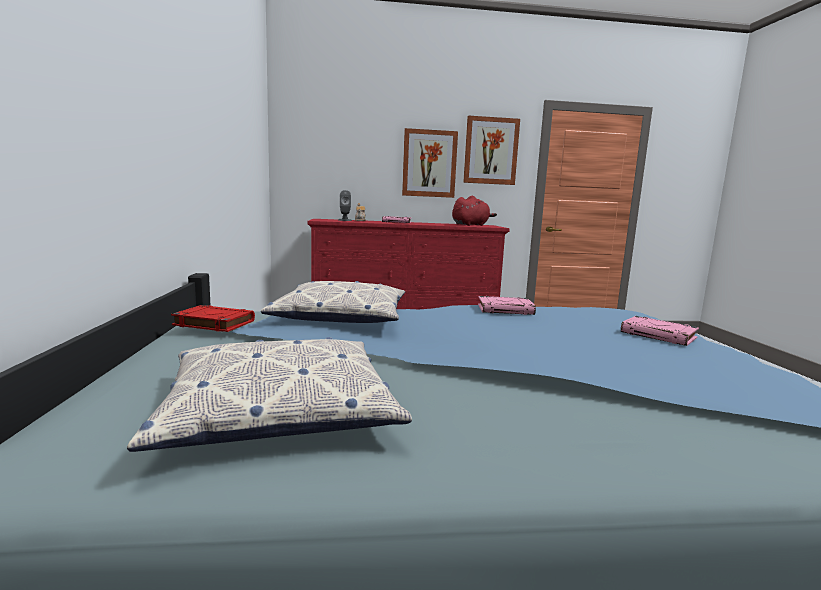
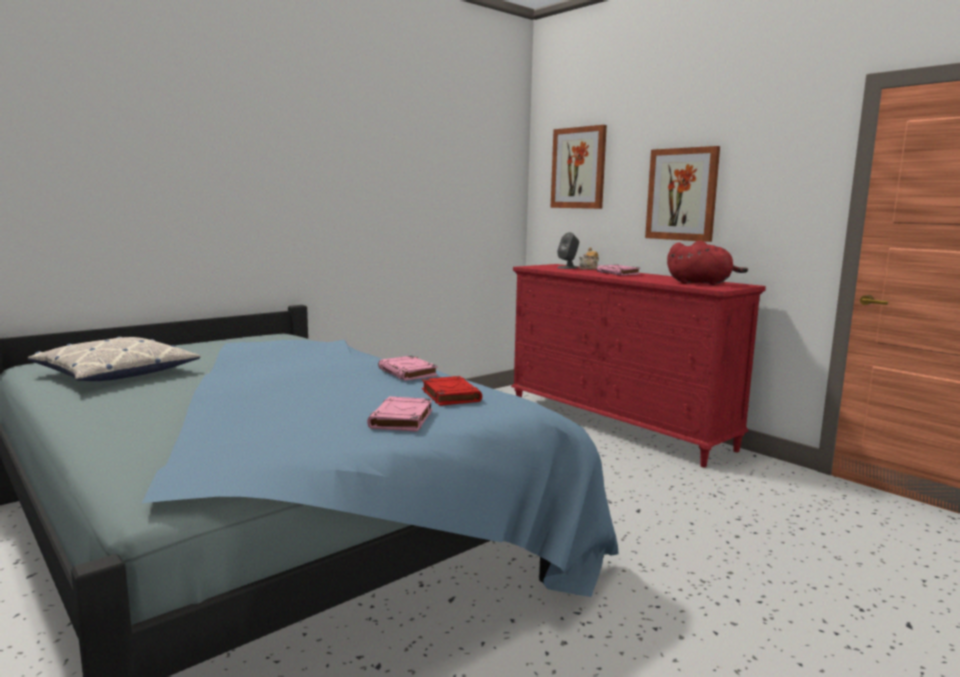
camera: 55 degrees right, 0 degrees up
red book [171,305,255,332] -> red book moved to [422,376,482,406]
pillow [261,281,405,323] -> none
picture [463,116,520,185] -> picture moved to [551,125,607,209]

